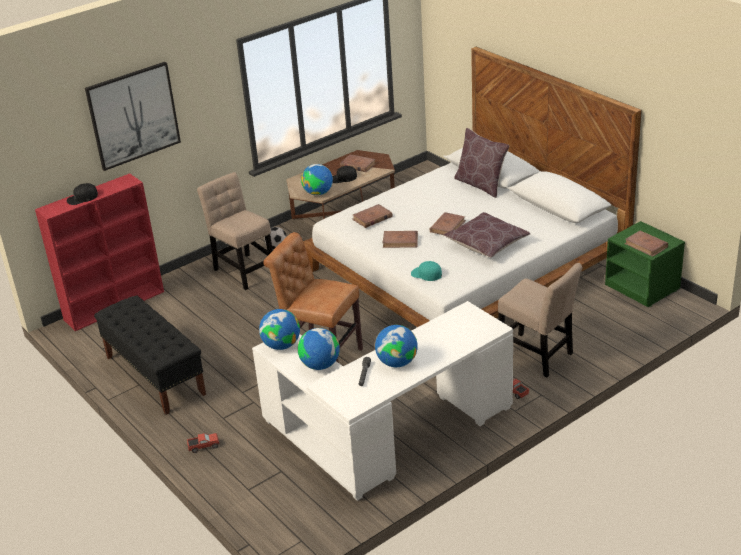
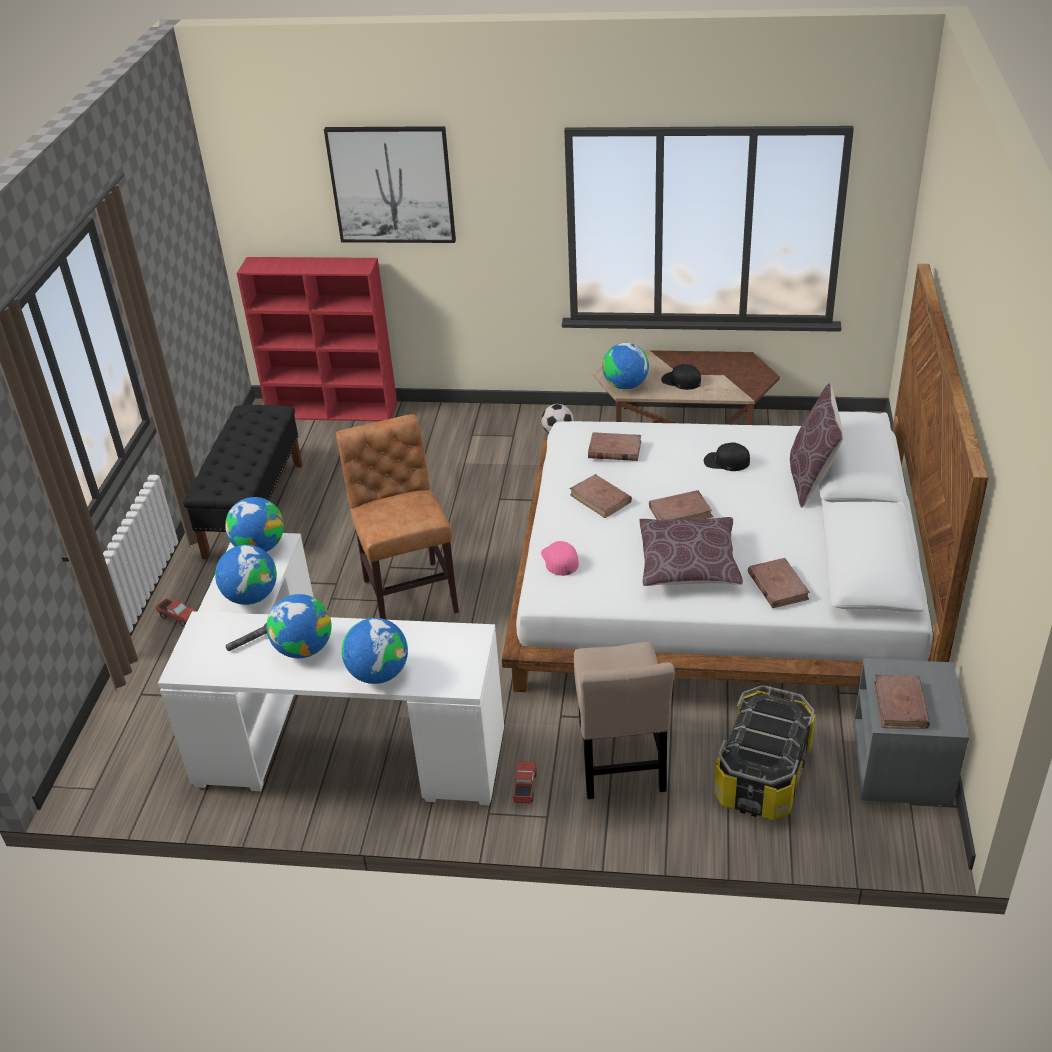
camera: 45 degrees right, 5 degrees up
black cap [67,183,98,205] -> black cap moved to [704,443,750,471]
beige chair [197,172,273,290] -> none
brown book [340,154,376,172] -> brown book moved to [748,558,810,608]
turquoise cap [411,261,442,281] -> pink cap [541,541,579,576]
green nightstand [605,221,685,307] -> grey nightstand [853,658,969,807]
none -> globe [342,618,408,684]
none -> storage box [714,685,816,820]

